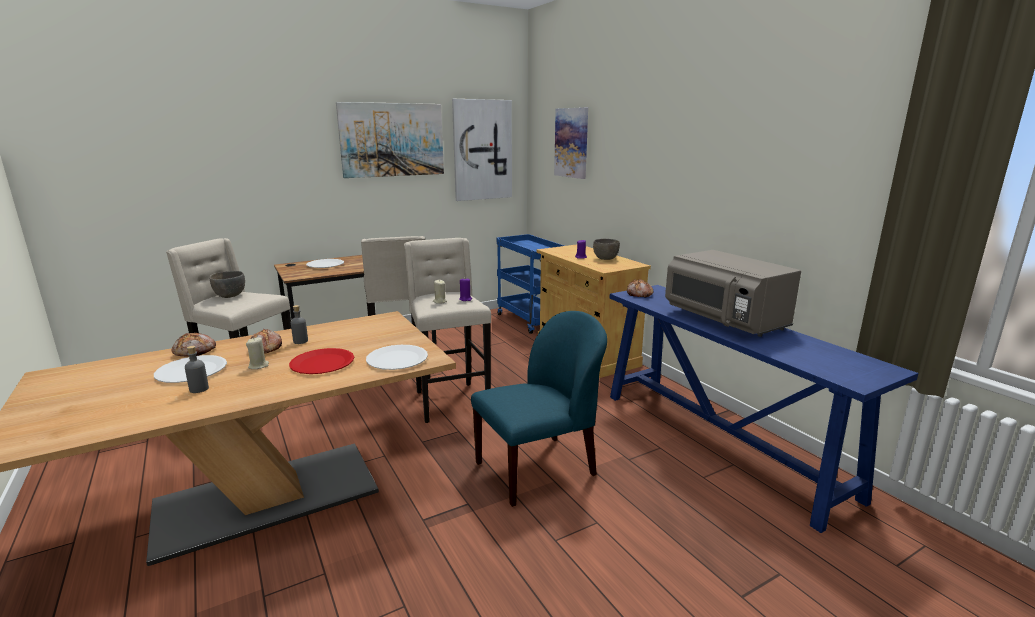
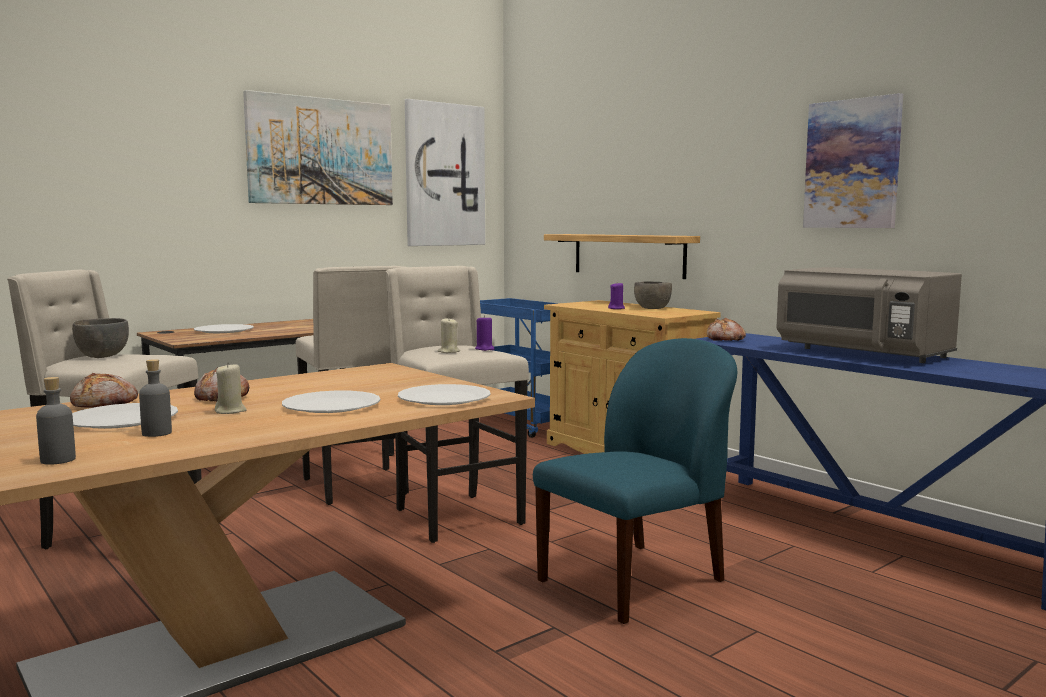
camera: 10 degrees left, 10 degrees down
red plate [289,348,354,374] -> white plate [282,391,381,413]
grey bottle [291,305,308,344] -> grey bottle moved to [36,377,76,465]
picture [554,107,588,179] -> picture moved to [803,93,903,228]
none -> shelf [544,234,700,279]

